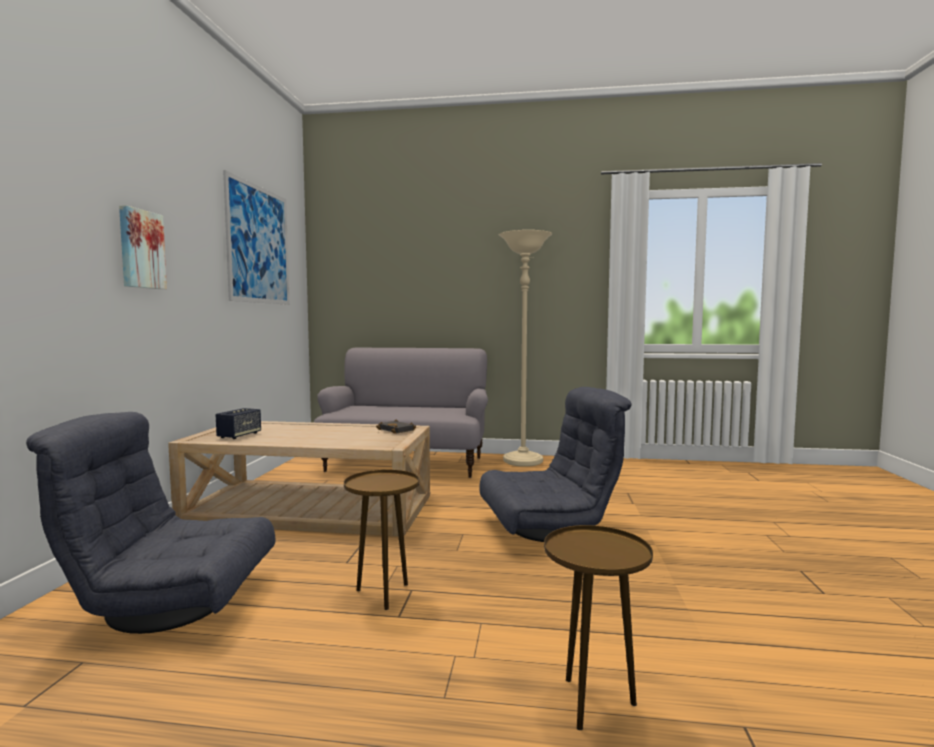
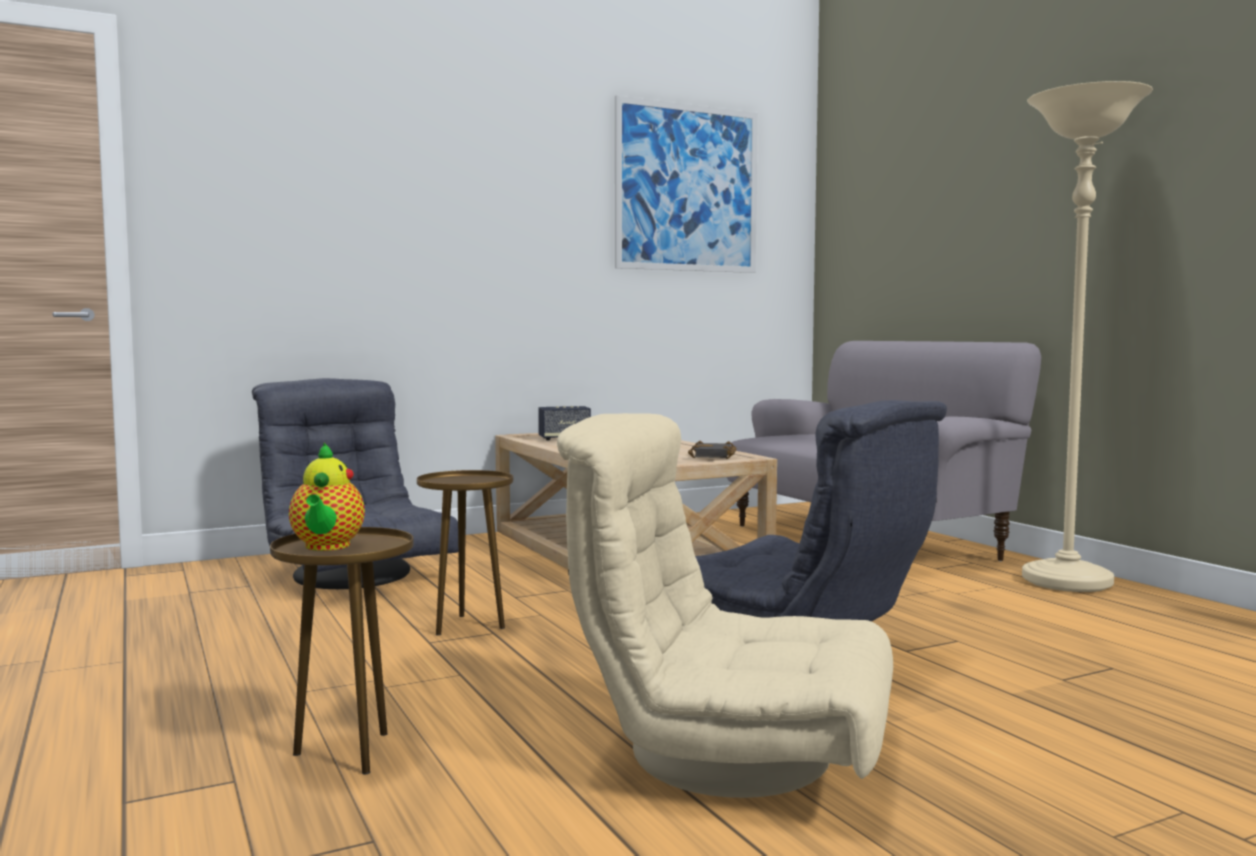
camera: 55 degrees right, 0 degrees up
picture [119,205,167,289] -> none
none -> teapot [289,443,365,551]
none -> beige armchair [557,413,893,798]

